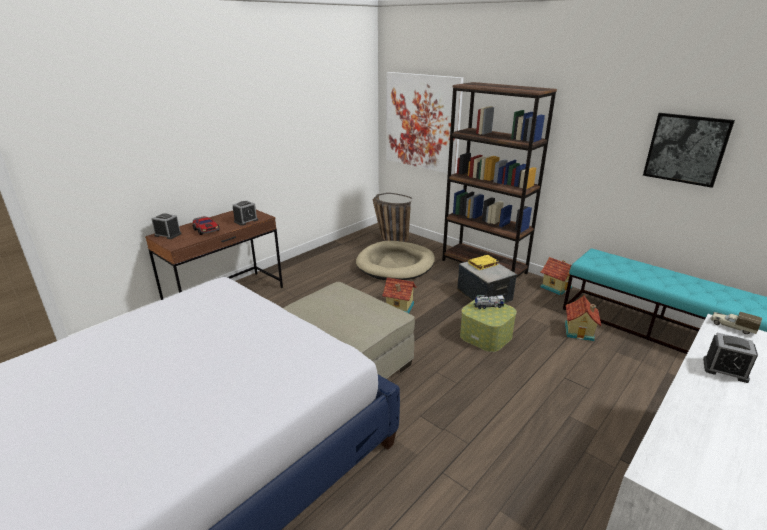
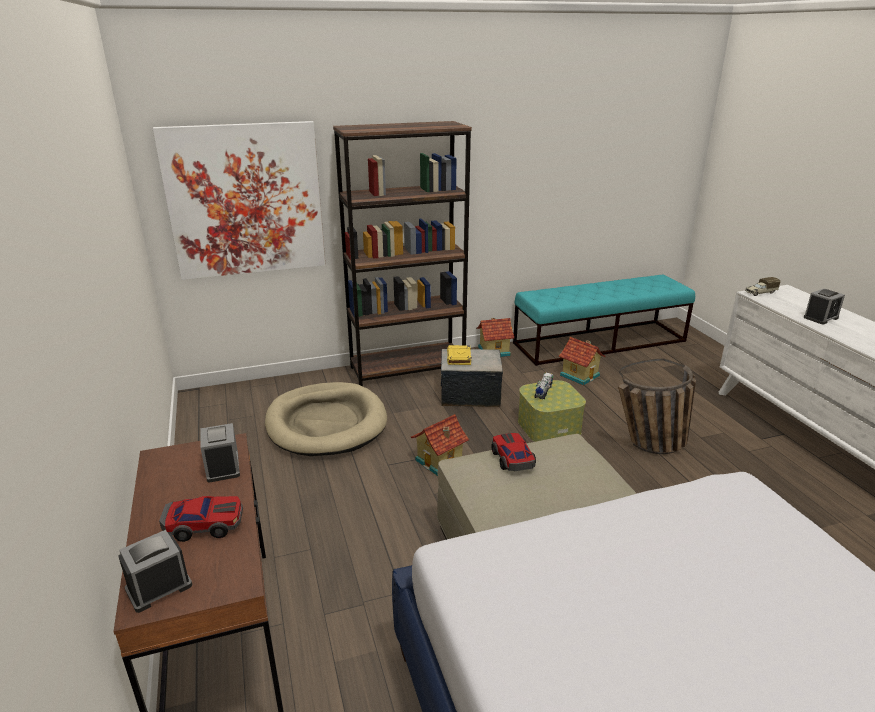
camera: 60 degrees left, 0 degrees up
basket [373,193,412,242] -> basket moved to [618,358,696,454]
picture [643,113,735,188] -> none
none -> toy car [491,433,536,471]

